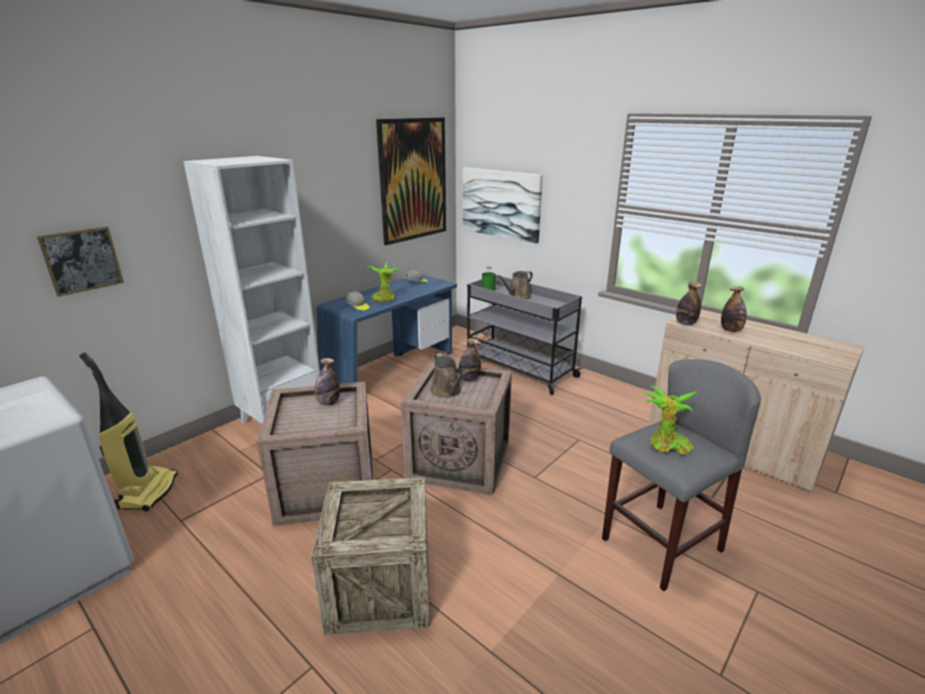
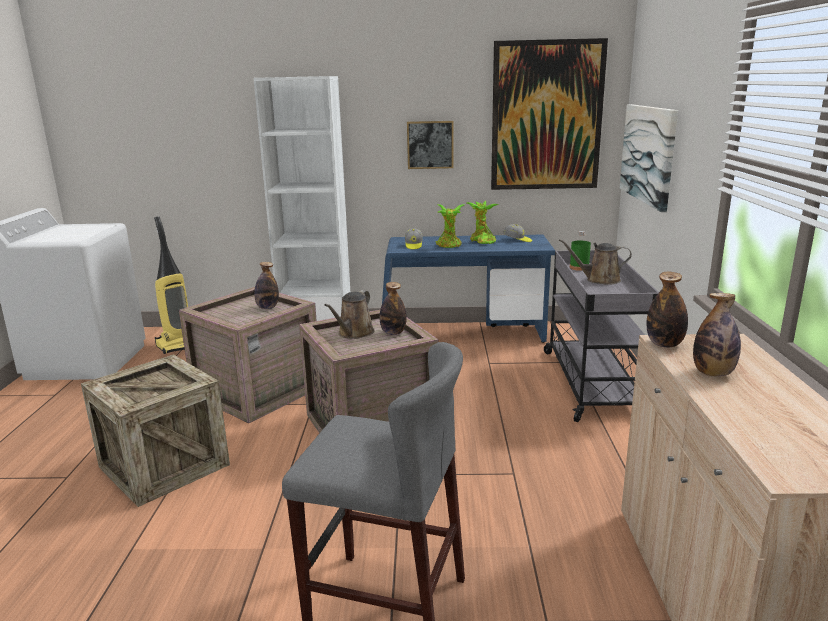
camera: 50 degrees right, 5 degrees down
picture [37,227,124,297] -> picture moved to [407,121,454,169]
potted plant [643,386,698,455] -> potted plant moved to [467,201,499,244]

